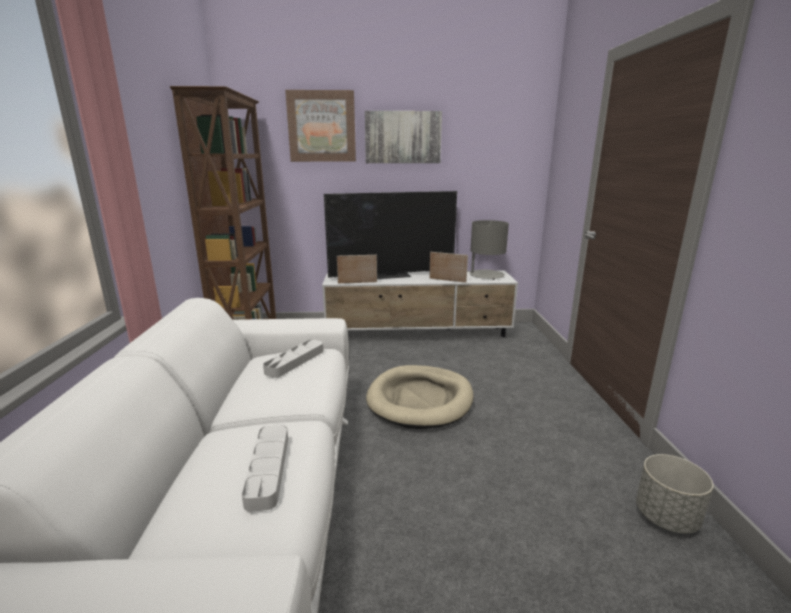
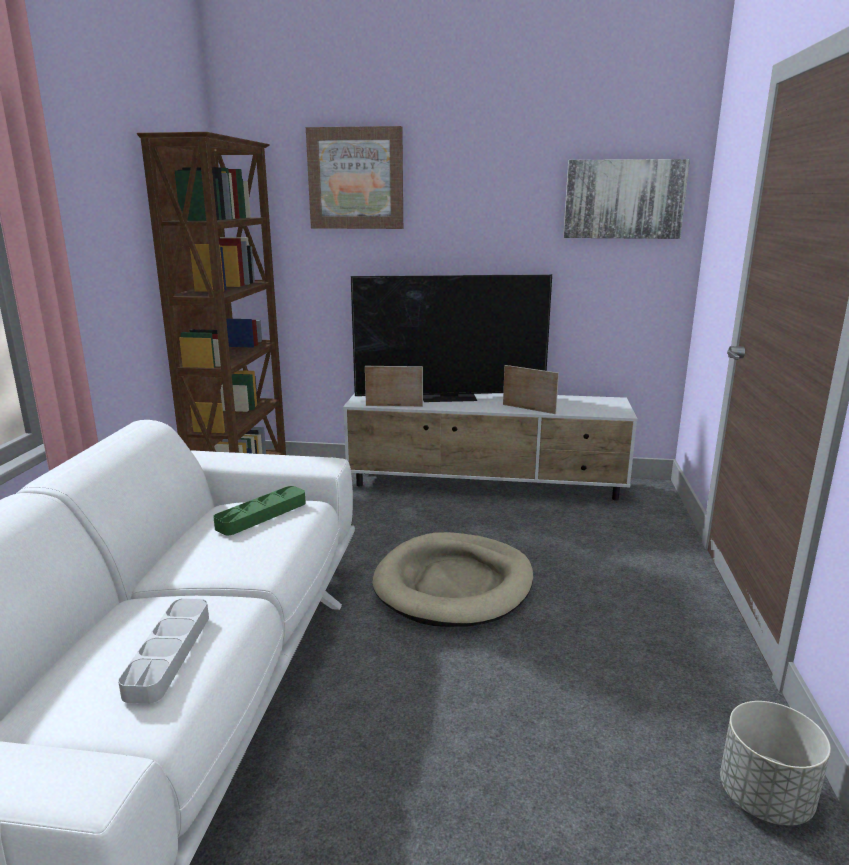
camera: 10 degrees right, 0 degrees up
grey tray [263,339,324,378] -> green tray [213,486,306,535]
picture [365,111,442,163] -> picture moved to [563,159,690,239]
grey table lamp [467,220,509,280] -> none

